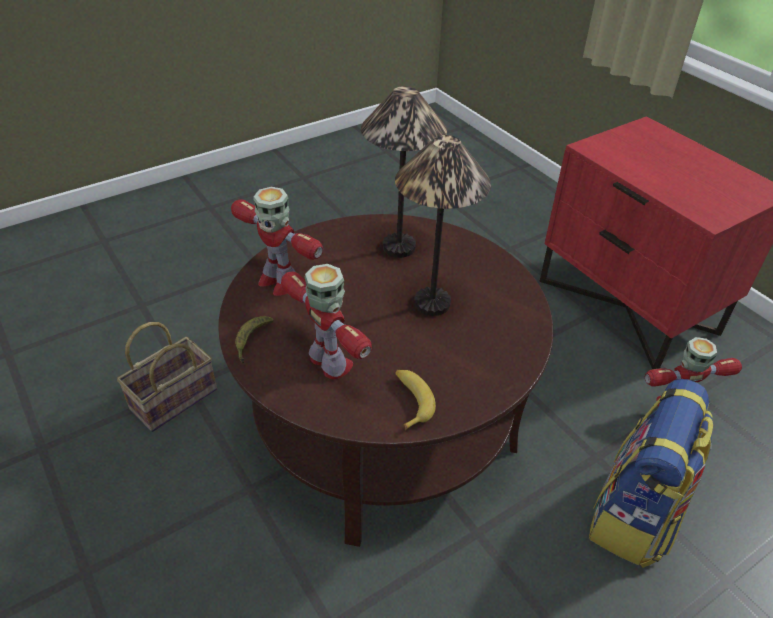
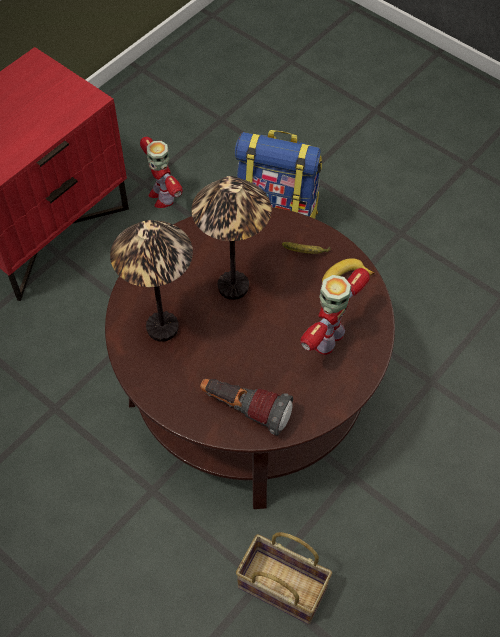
camera: 105 degrees left, 15 degrees up
toy robot [231,187,323,296] -> flashlight [200,379,293,436]
banana [235,316,274,364] -> banana moved to [282,242,331,254]

